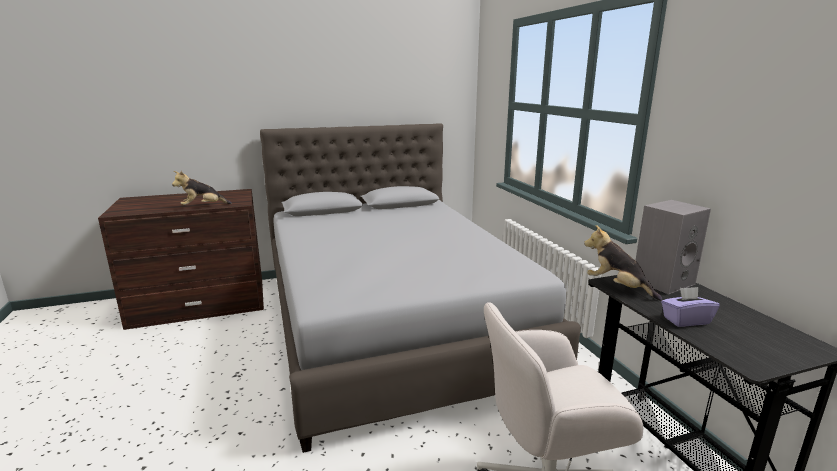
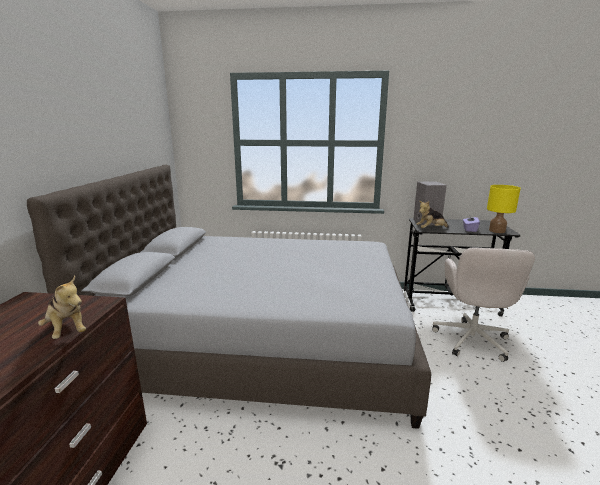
camera: 65 degrees left, 0 degrees up
plush toy [172,171,232,205] -> plush toy turned 45 degrees counterclockwise [38,276,86,339]
none -> yellow table lamp [487,185,521,233]

